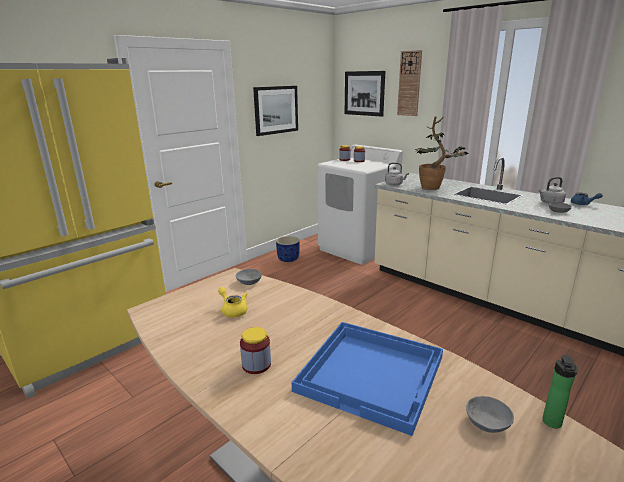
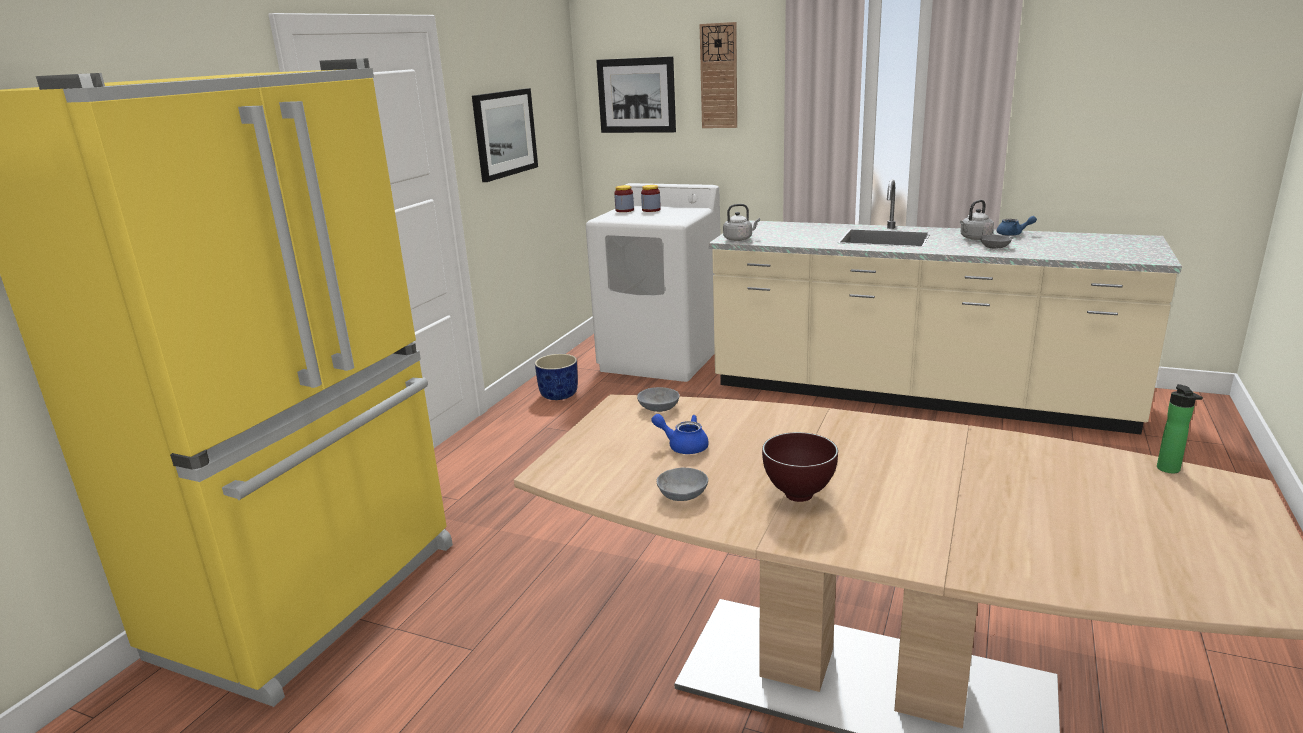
camera: 20 degrees left, 0 degrees up
yellow teapot [218,287,248,318] -> blue teapot [651,414,709,454]
jar [240,327,271,374] -> brown bowl [762,432,838,502]
blue tray [291,322,443,436] -> none
potted plant [415,116,470,190] -> none
grey bowl [466,396,514,433] -> grey bowl moved to [657,468,708,501]

